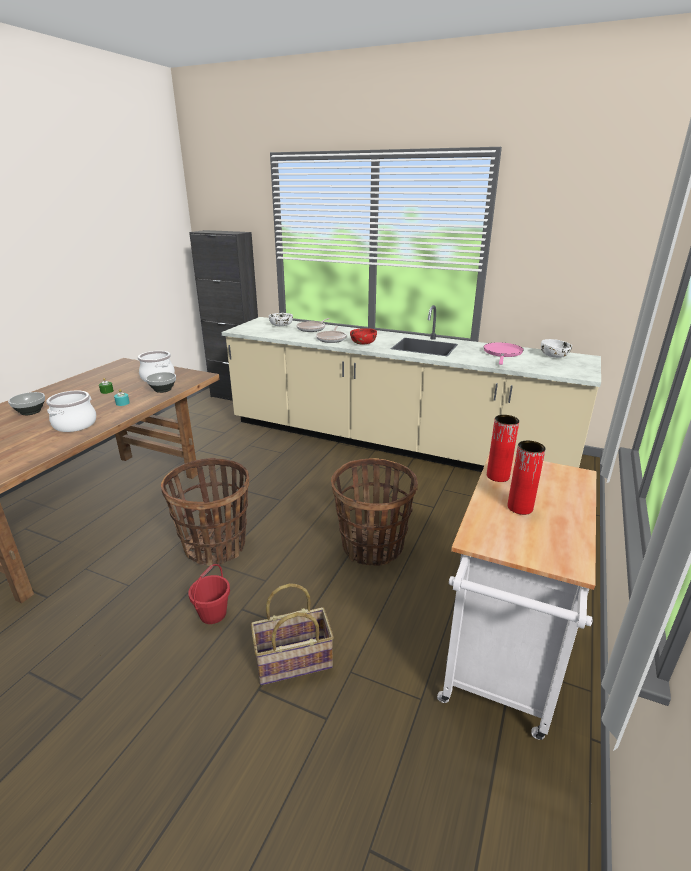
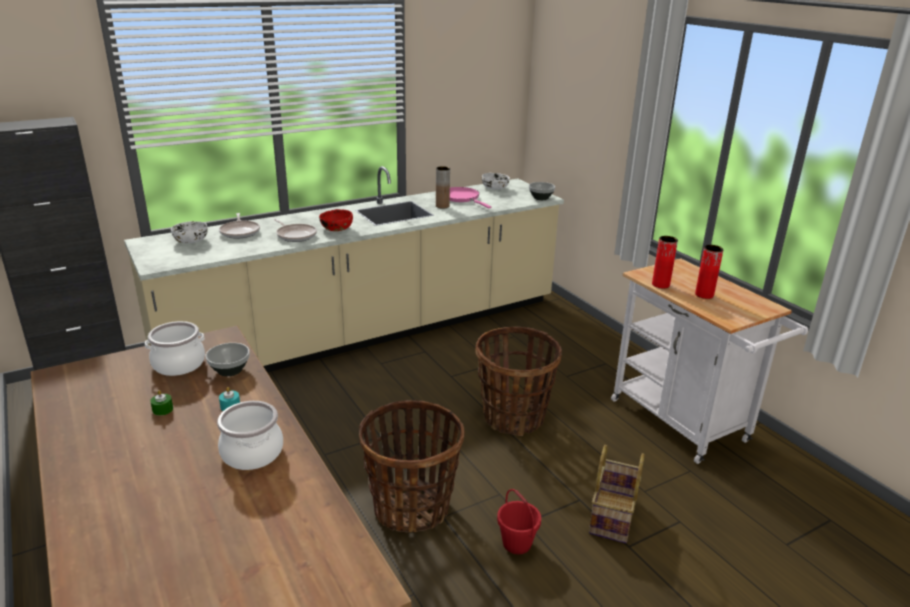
camera: 55 degrees left, 0 degrees up
bowl [8,392,45,415] -> bowl moved to [529,182,555,200]
none -> brown vase [436,166,450,209]

